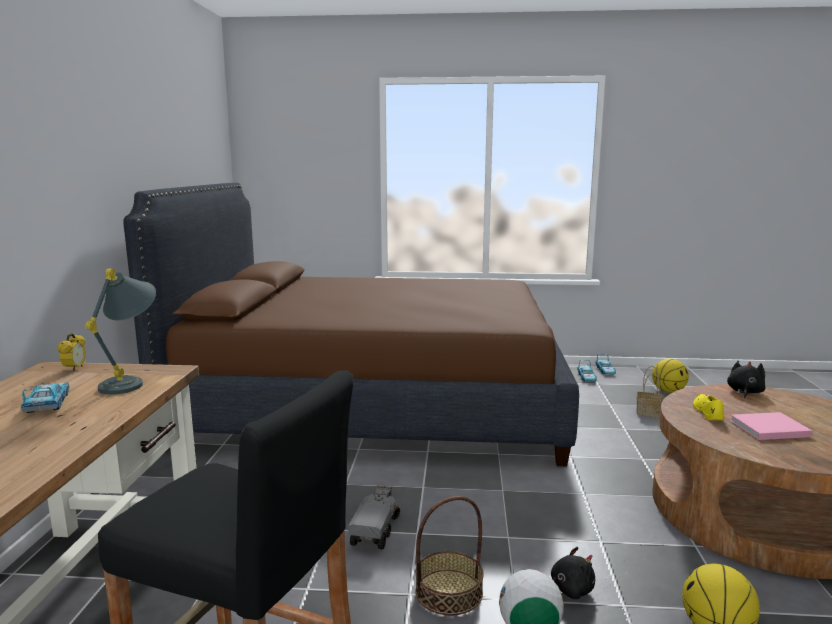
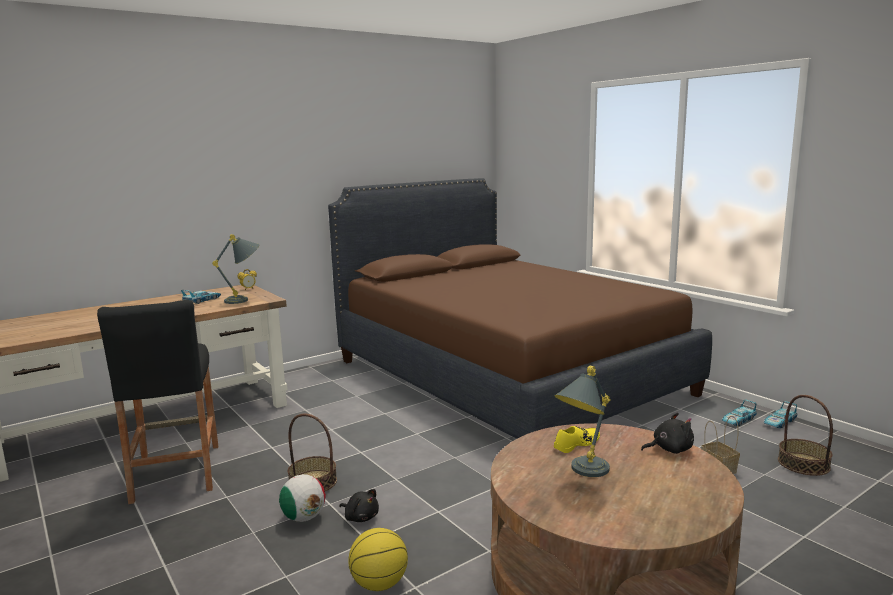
camera: 50 degrees right, 0 degrees up
toy truck [348,486,400,549] -> none
basketball [652,359,689,393] -> basket [778,395,833,476]
pink book [730,412,813,440] -> grey table lamp [554,365,611,477]

